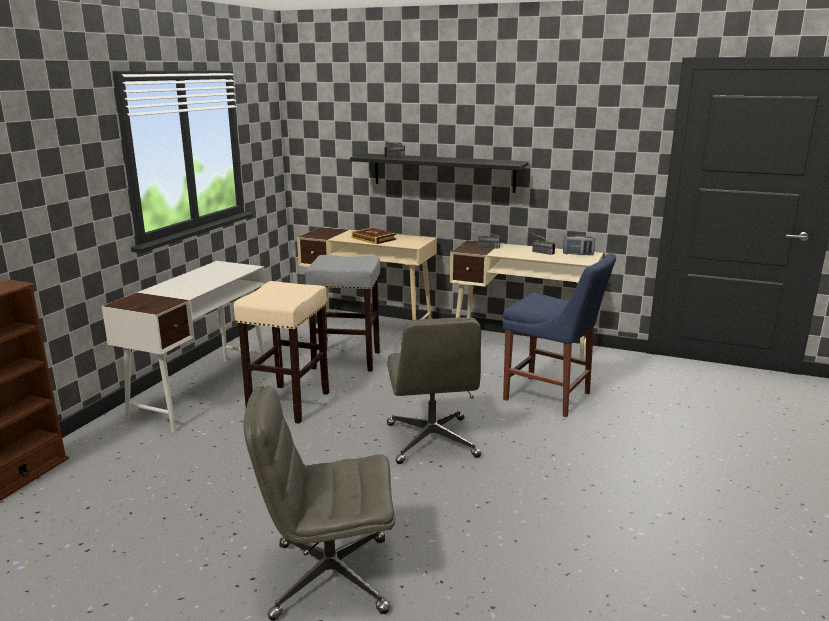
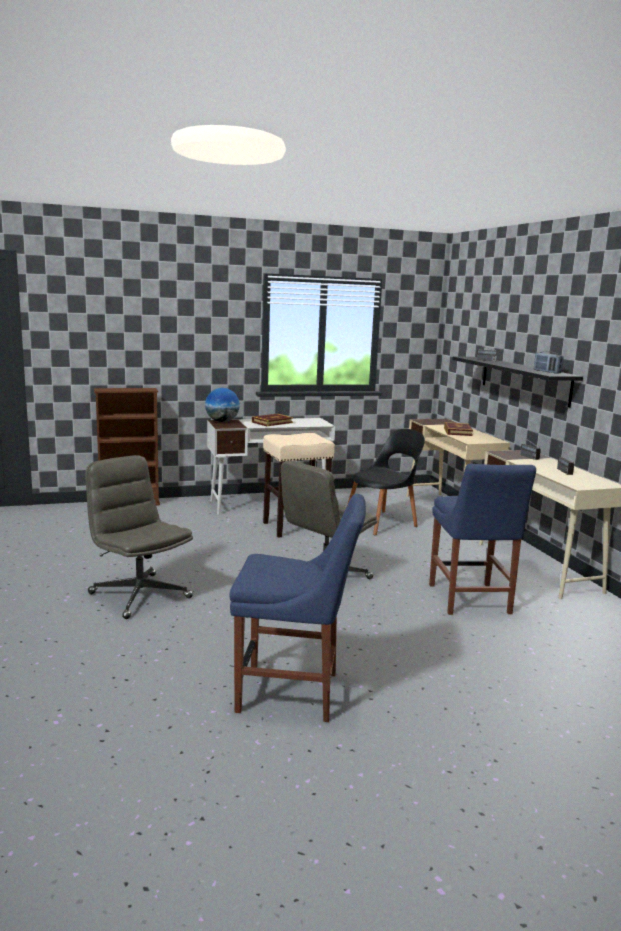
camera: 50 degrees right, 5 degrees down
grey stool [305,255,380,372] -> black chair [347,429,425,535]
radio [563,235,595,255] -> radio moved to [534,351,564,374]
none -> globe [205,388,240,422]
none -> blue chair [229,494,366,722]
none -> book [252,414,293,426]

